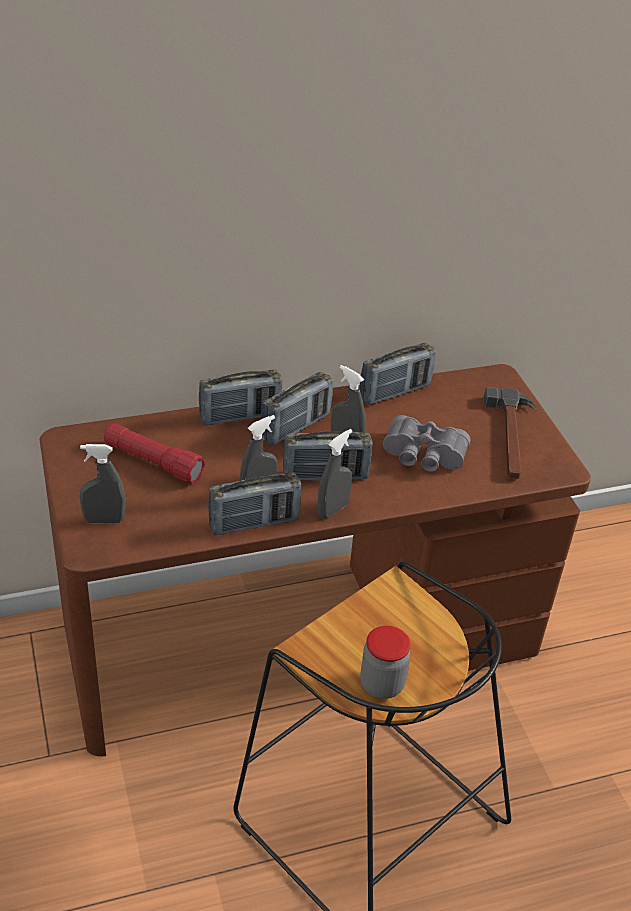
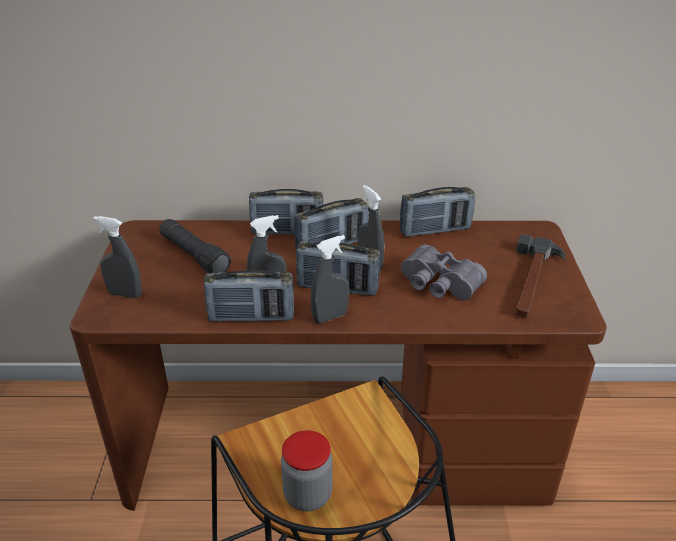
camera: 20 degrees right, 5 degrees down
red flashlight [104,424,206,483] -> black flashlight [159,219,231,273]

